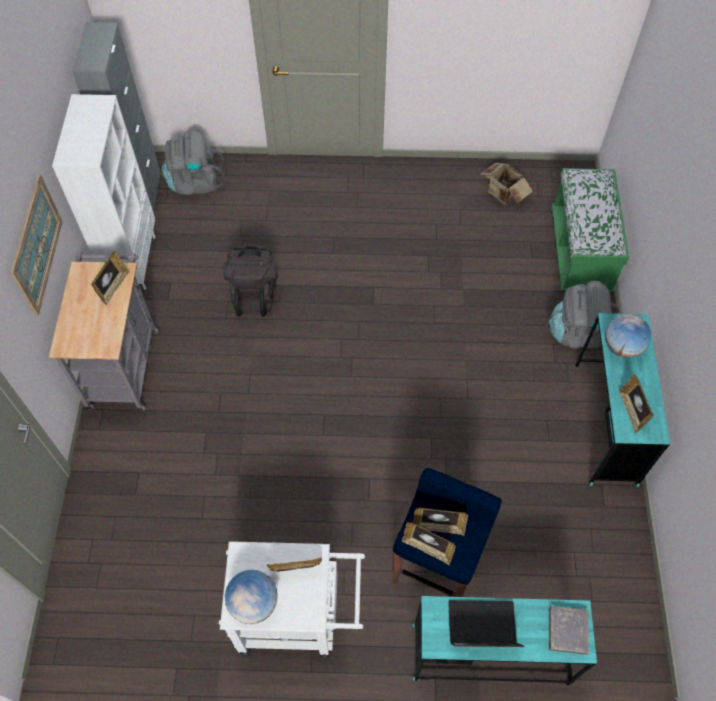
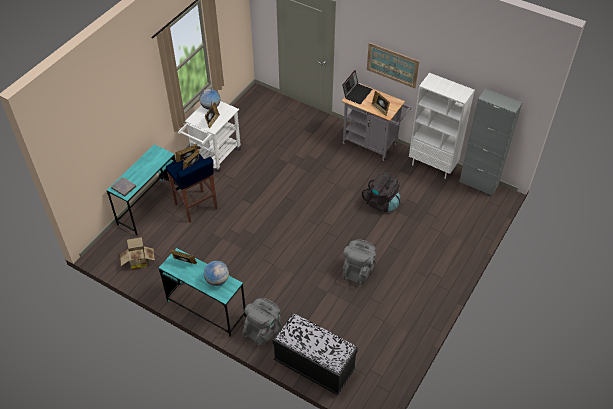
camera: 120 degrees right, 10 degrees down
grey backpack [162,130,225,195] -> grey backpack moved to [343,239,376,285]
laptop [448,600,524,647] -> laptop moved to [342,70,372,104]
cardboard box [481,163,533,205] -> cardboard box moved to [120,237,155,270]
green bench [552,168,629,292] -> black bench [272,313,358,395]

